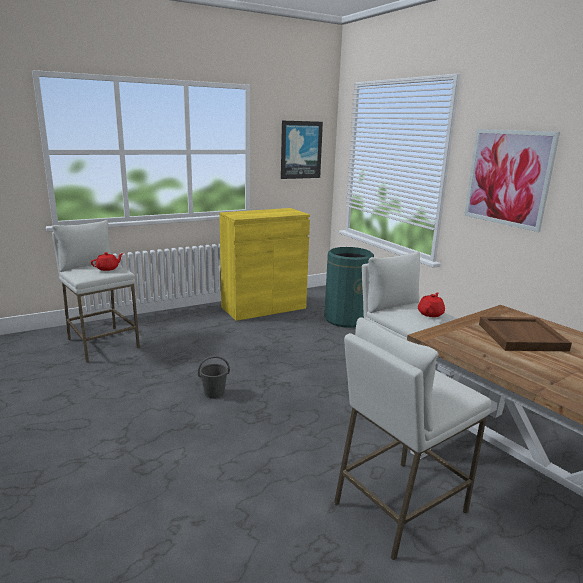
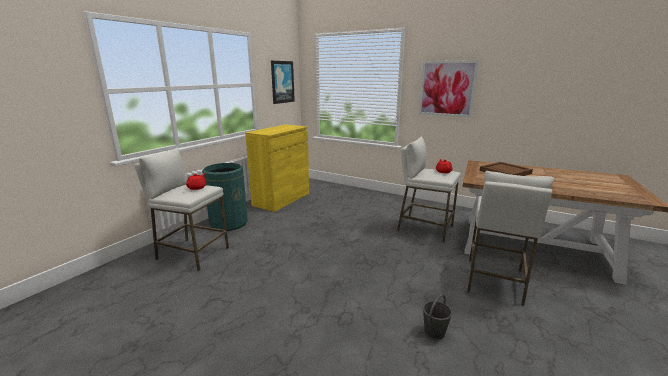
camera: 30 degrees left, 0 degrees up
grey bucket [198,356,230,399] -> grey bucket moved to [423,294,452,339]
green trash can [324,247,374,328] -> green trash can moved to [202,163,248,231]

